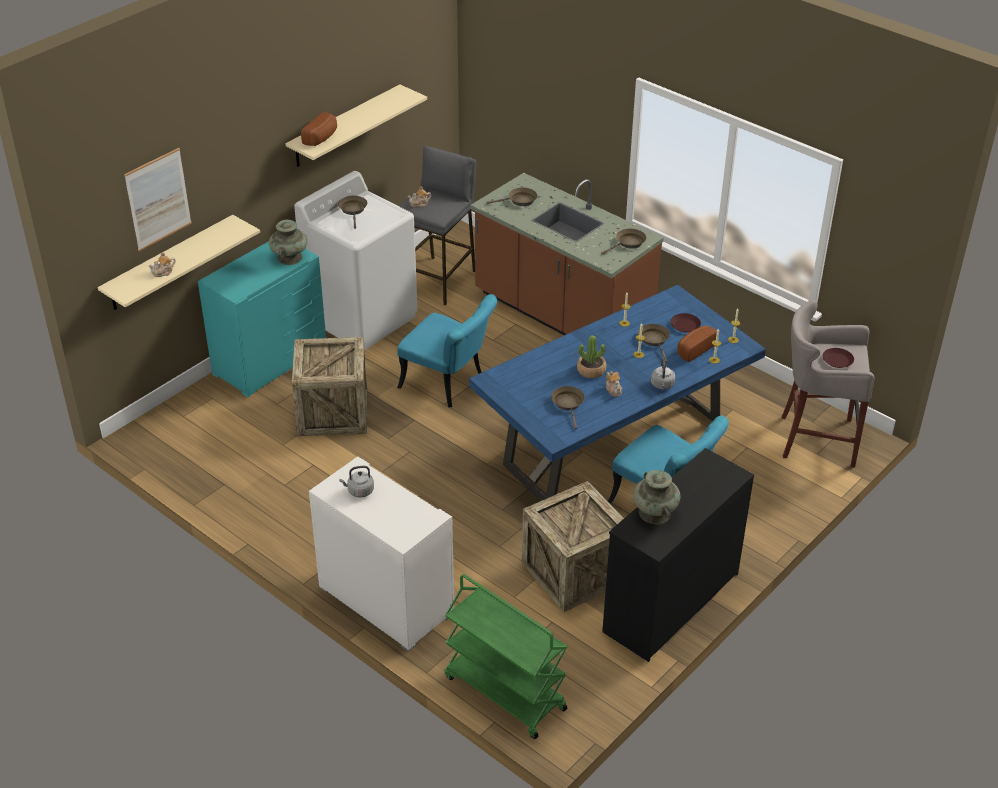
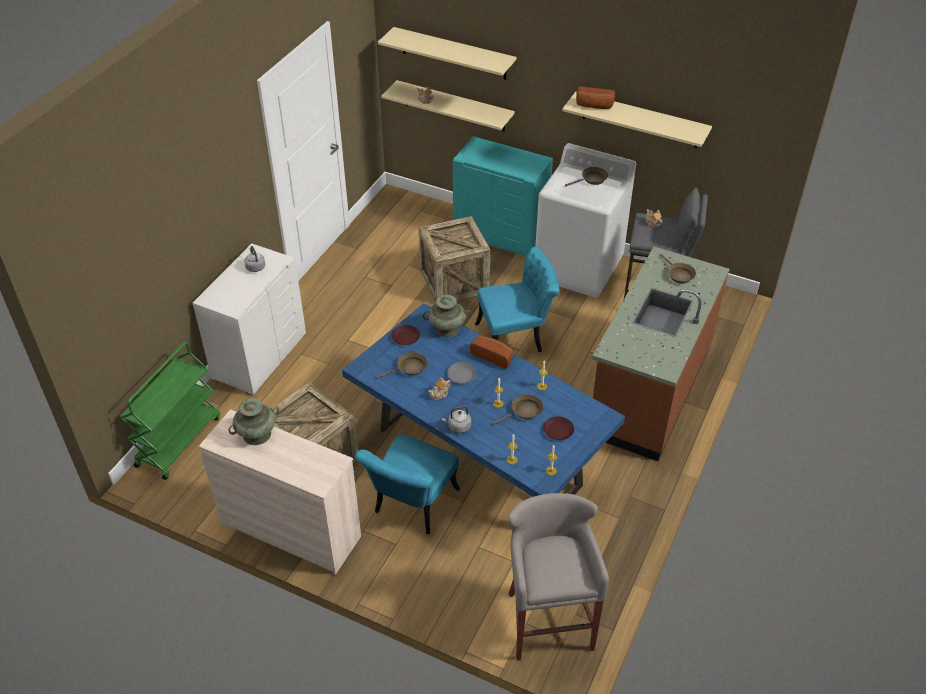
camera: 75 degrees right, 5 degrees up
picture [124,148,192,251] -> beige shelf [378,27,517,80]
turquoise vase [269,220,308,265] -> turquoise vase moved to [423,295,471,337]
turquoise chair [397,294,497,408] -> turquoise chair turned 120 degrees counterclockwise [475,246,560,352]
potted plant [577,335,606,378] -> grey plate [447,362,477,383]
brown frying pan [601,228,646,254] -> none
black dresser [602,448,754,662] -> beige dresser [199,409,361,575]
bread [677,325,717,362] -> bread moved to [470,336,513,369]
brown plate [822,348,854,368] -> brown plate moved to [392,325,420,345]

